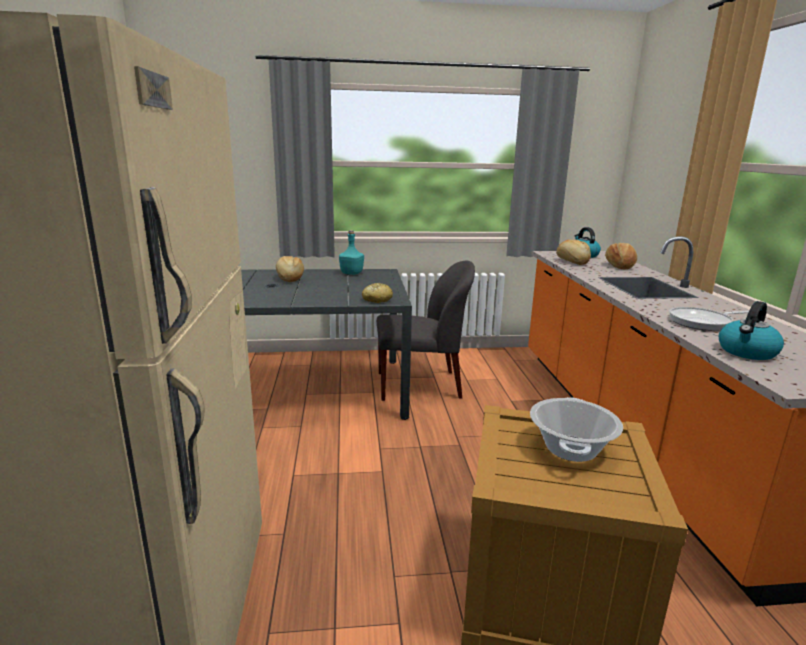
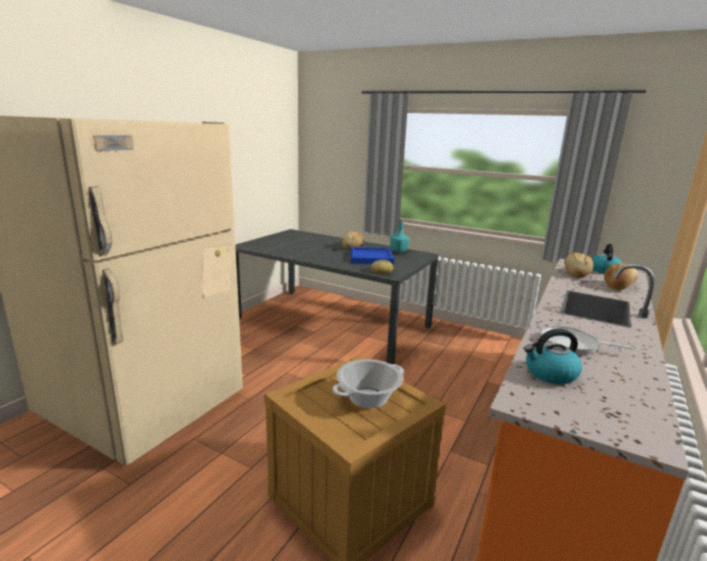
camera: 35 degrees right, 0 degrees up
grey chair [377,261,475,401] -> none
none -> blue tray [350,247,394,265]

